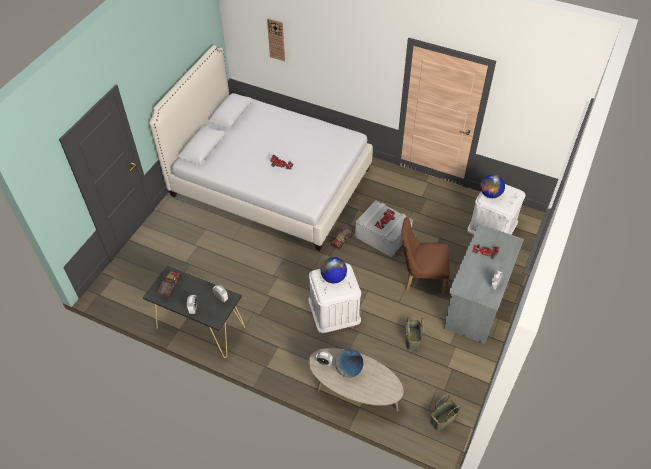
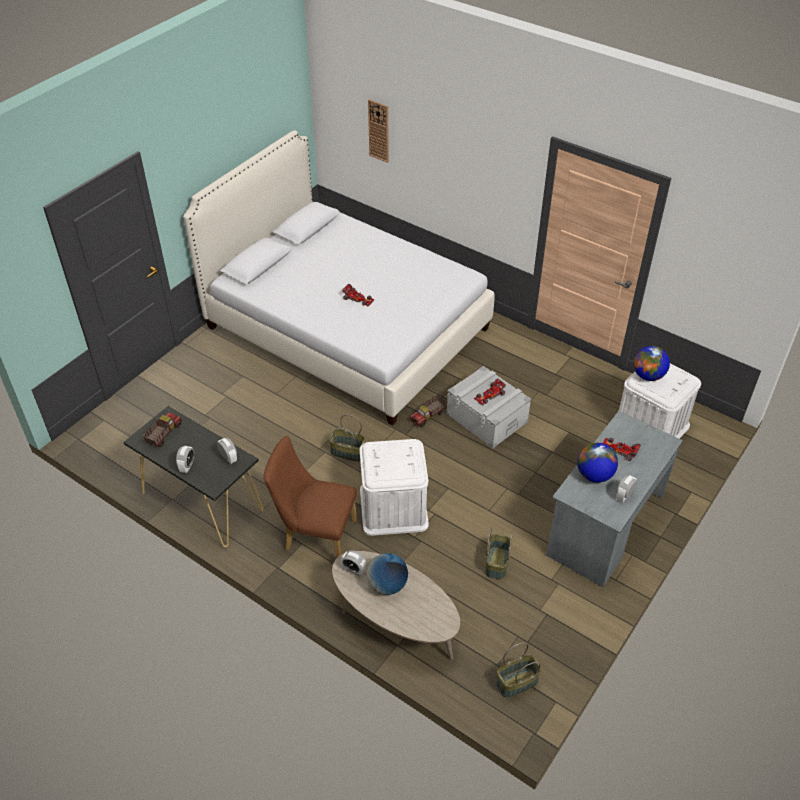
camera: 10 degrees right, 5 degrees down
globe [321,257,347,283] -> globe moved to [577,443,618,483]
brown chair [401,217,450,294] -> brown chair moved to [264,436,357,558]
none -> basket [329,415,366,462]

